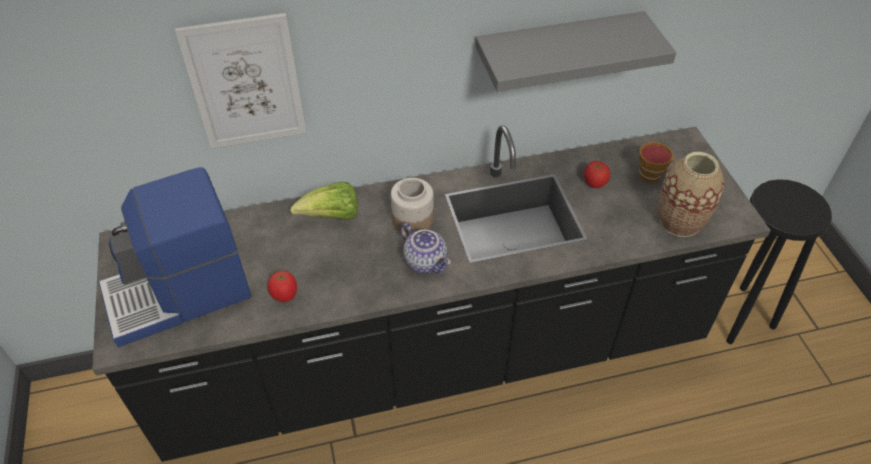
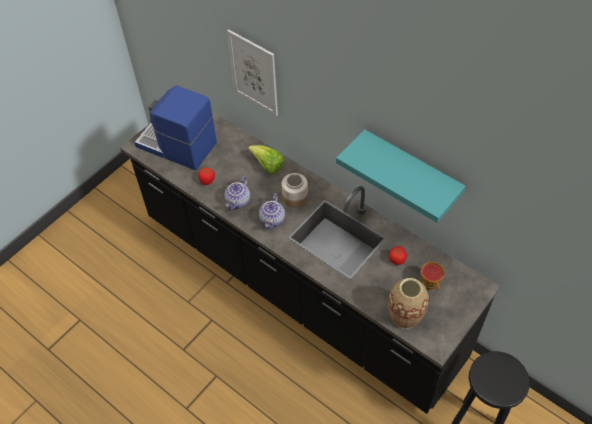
camera: 55 degrees right, 5 degrees up
grey shelf [475,11,676,92] -> turquoise shelf [336,129,465,223]
none -> teapot [224,176,250,210]

